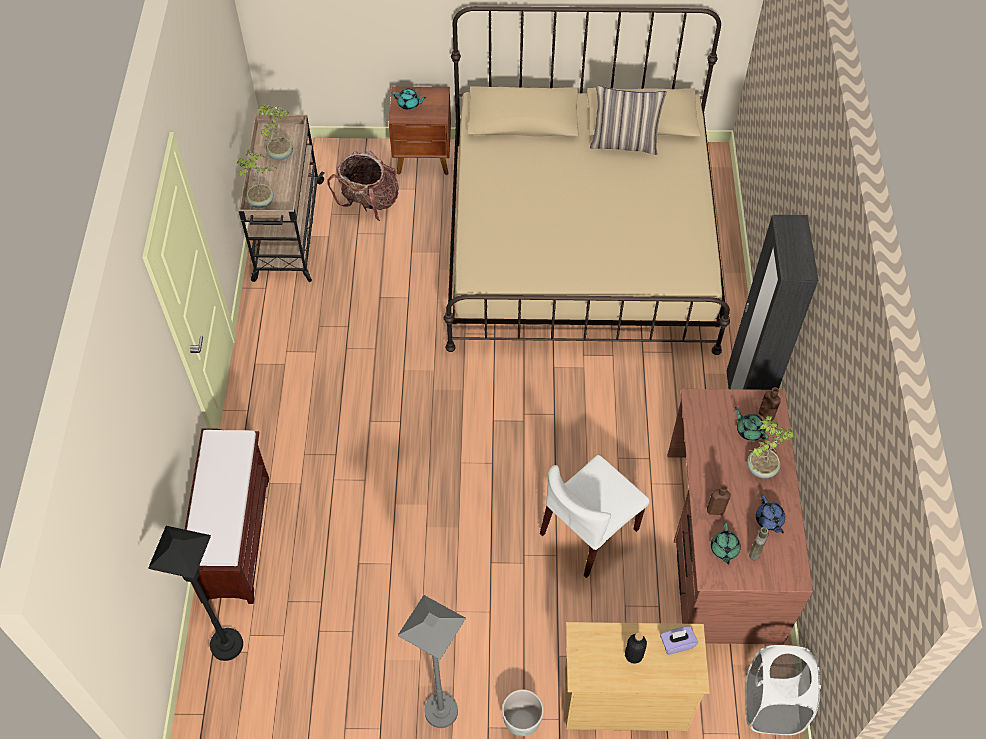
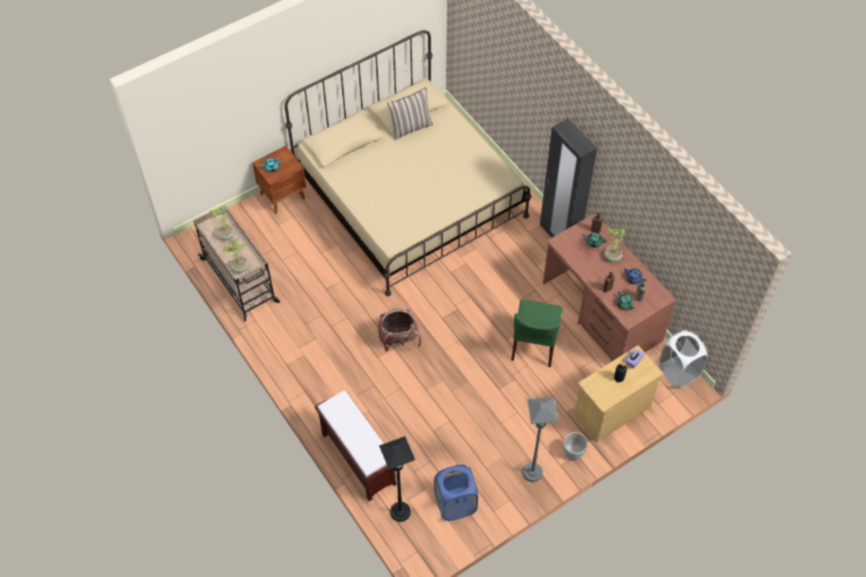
camera: 35 degrees left, 0 degrees up
backpack [327,151,399,221] -> backpack moved to [378,307,421,351]
white chair [540,455,650,578] -> green chair [511,300,563,367]
none -> blue laundry basket [434,465,478,521]

